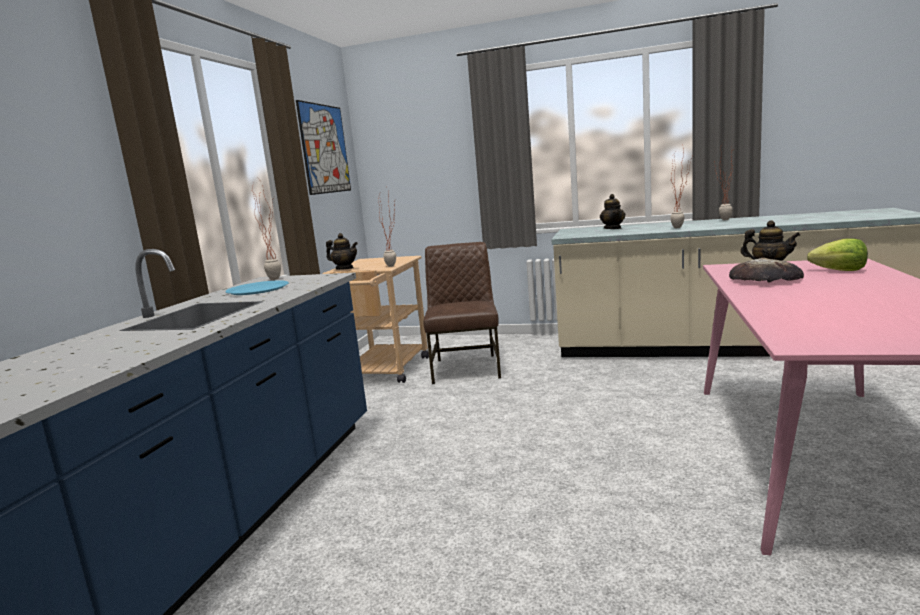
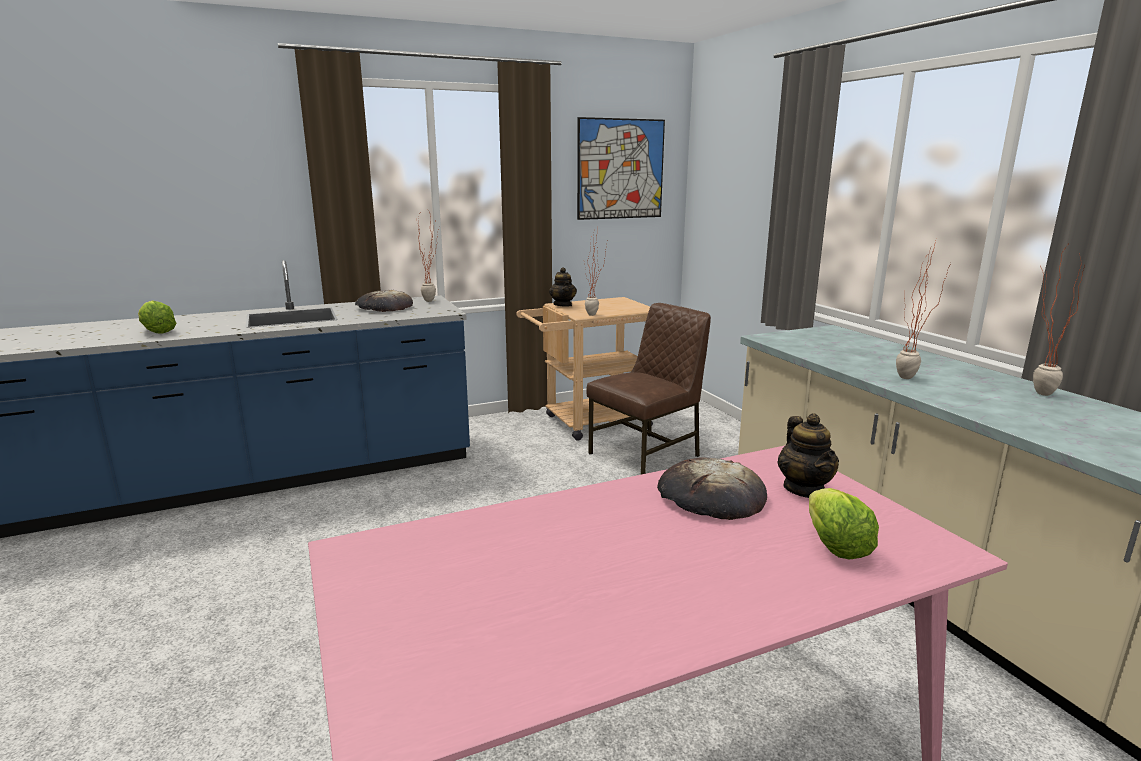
camera: 50 degrees right, 5 degrees up
blue plate [225,280,289,295] -> bread [355,290,413,312]
teapot [600,194,625,229] -> none
none -> lettuce [138,300,176,334]

